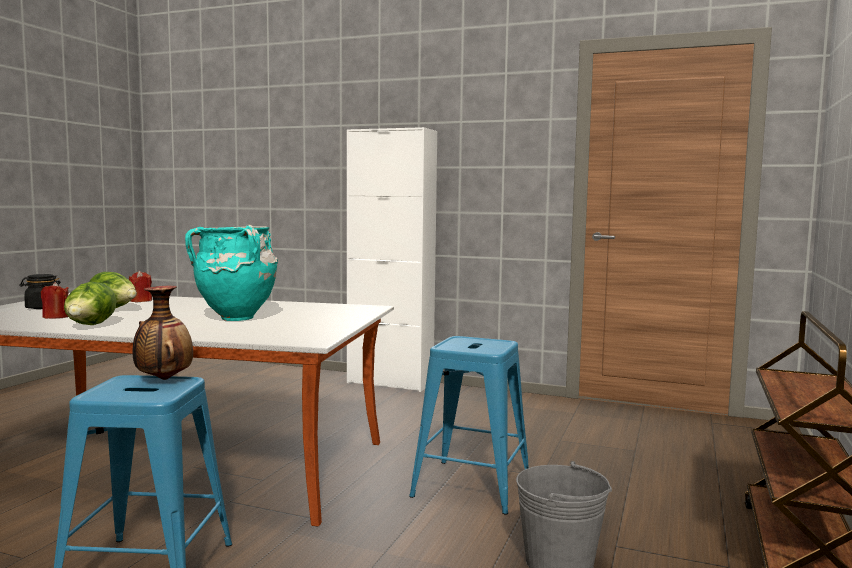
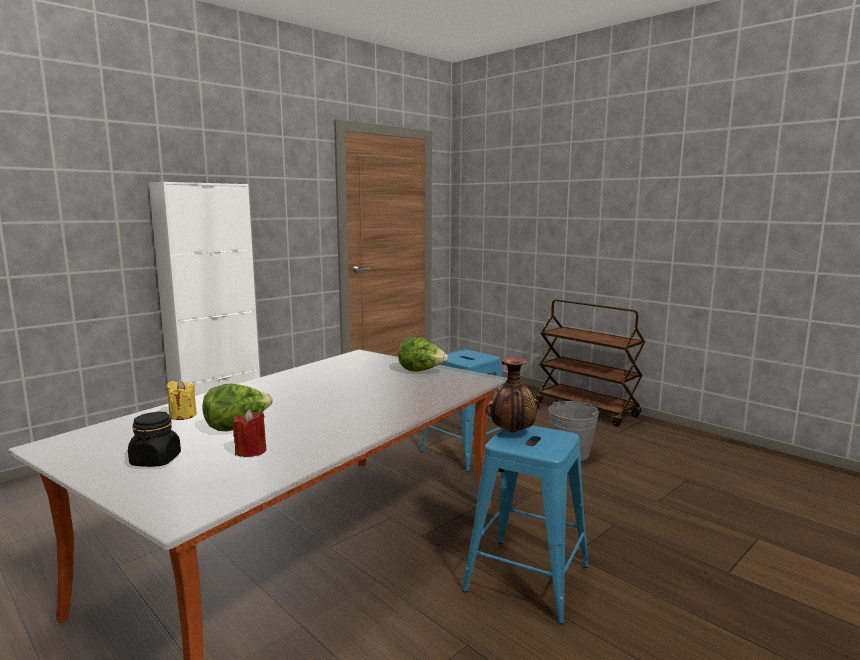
camera: 65 degrees left, 5 degrees up
lettuce [64,282,117,325] -> lettuce moved to [398,337,448,372]
red candle [129,271,152,302] -> yellow candle [166,380,197,420]
turquoise vase [185,225,278,321] -> none

